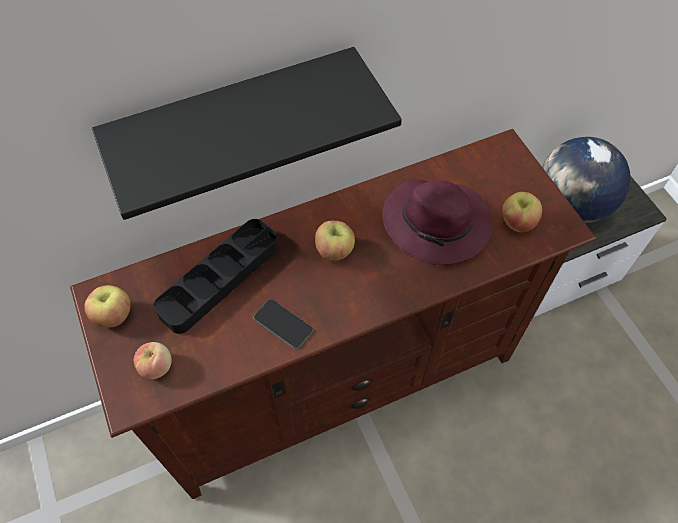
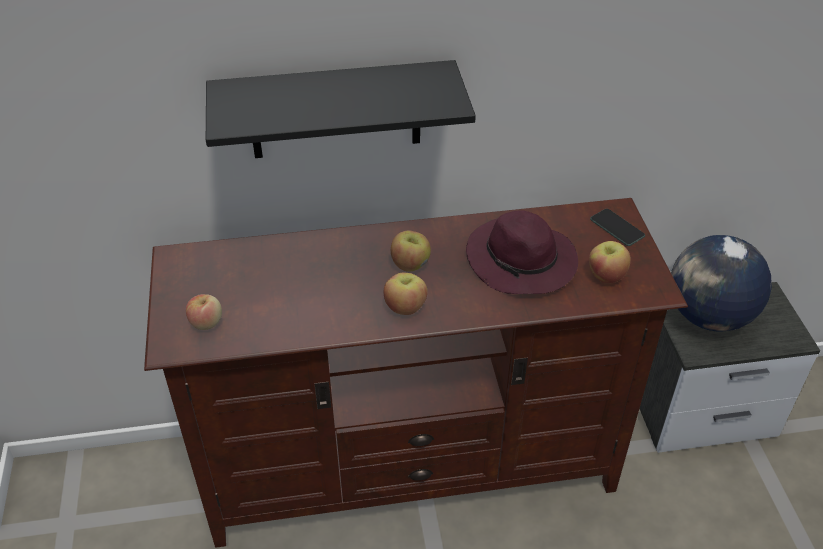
camera: 15 degrees right, 15 degrees down
apple [84,285,131,328] -> apple moved to [384,273,428,315]
black tray [154,219,278,334] -> none
phone [253,299,314,349] -> phone moved to [590,209,645,246]

